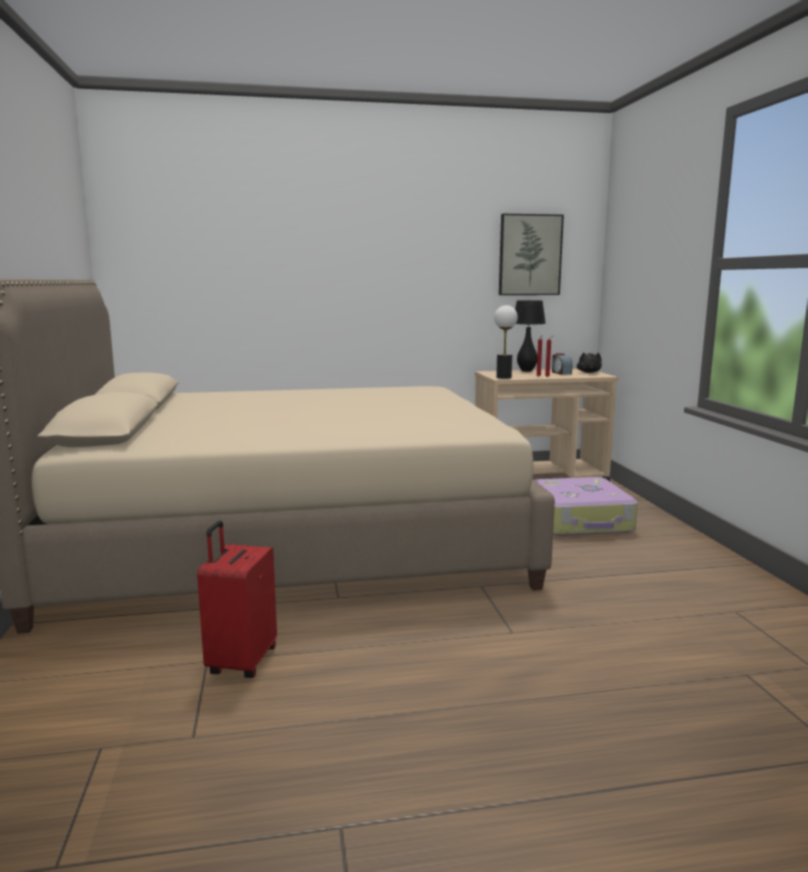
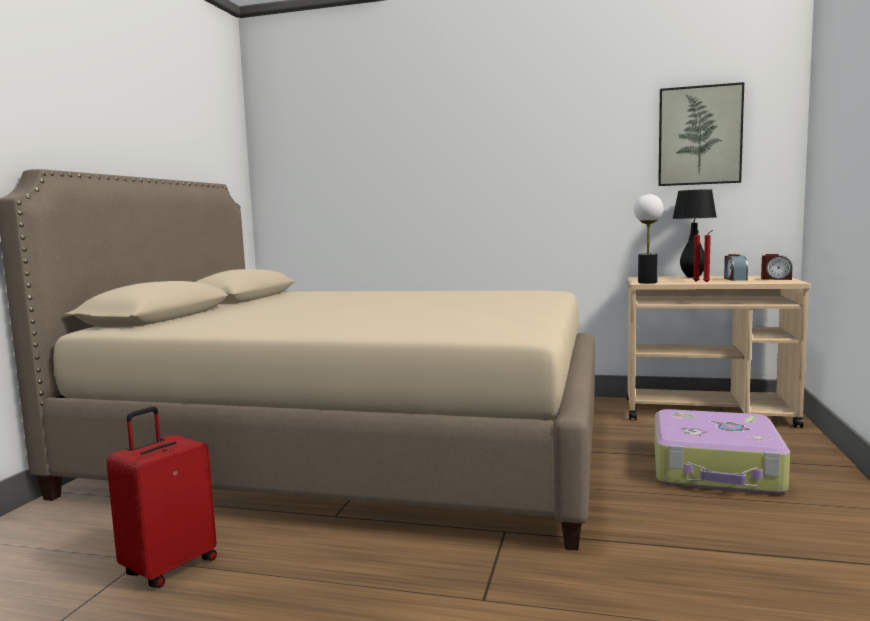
camera: 25 degrees right, 5 degrees down
black plush toy [577,352,602,373] -> alarm clock [761,254,793,280]

